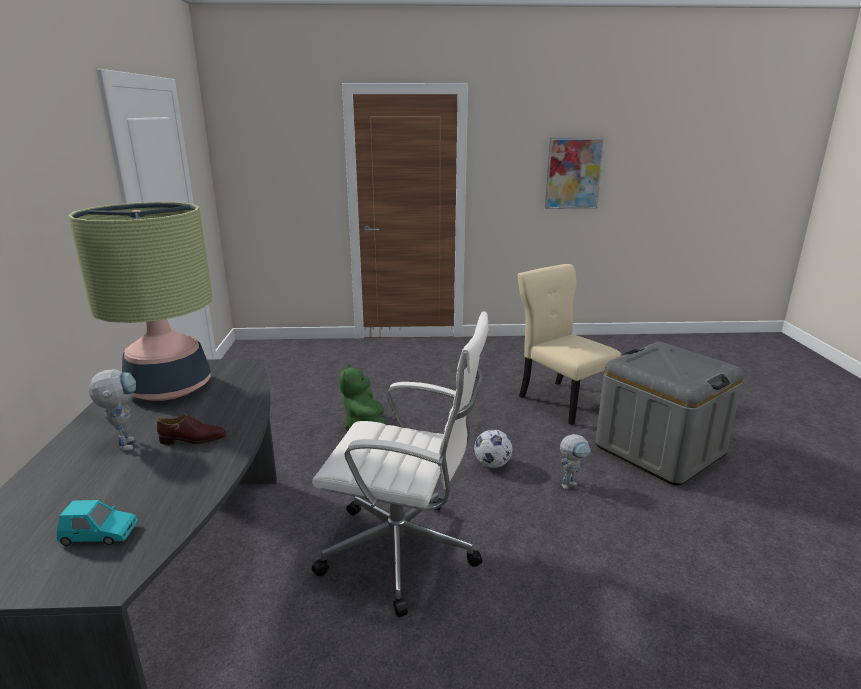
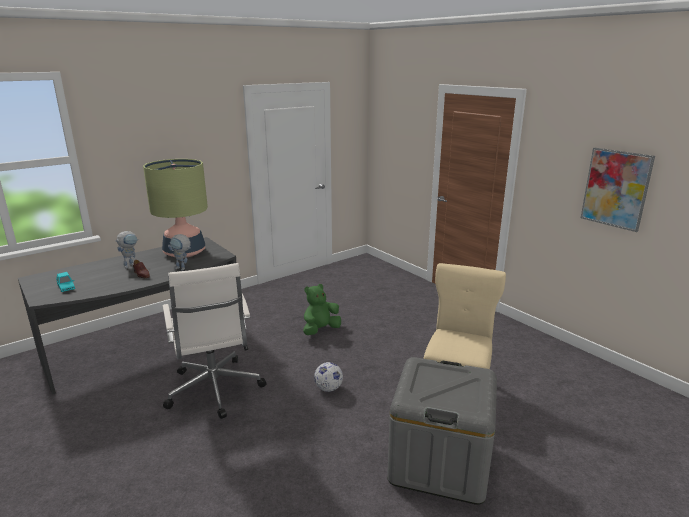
camera: 55 degrees right, 0 degrees up
toy robot [560,434,591,490] -> toy robot moved to [168,234,191,271]

